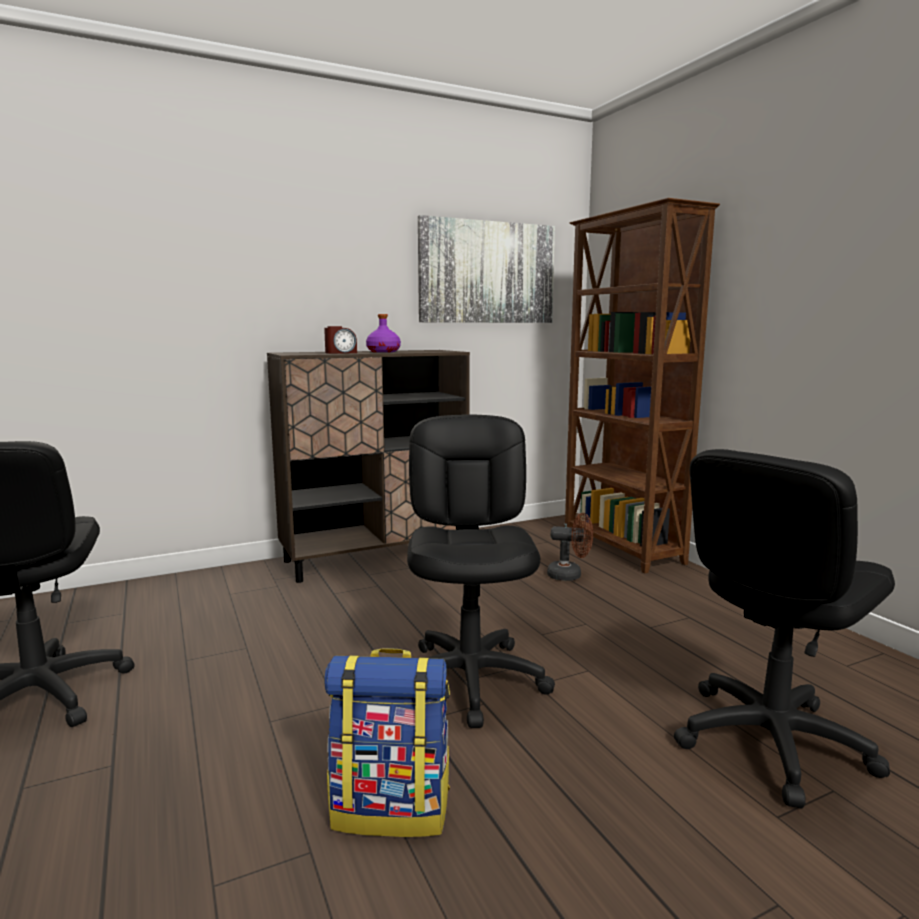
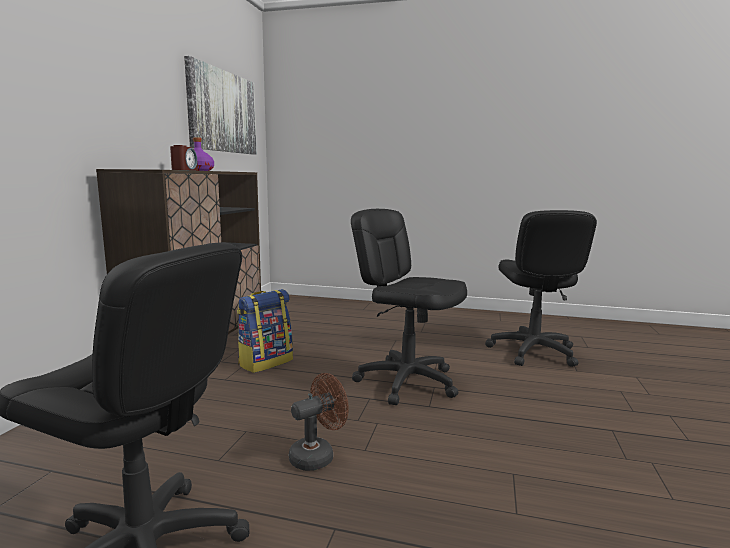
camera: 50 degrees left, 0 degrees up
backpack [325,648,450,837] -> backpack moved to [237,289,293,373]
brown fan [547,513,593,581] -> brown fan moved to [289,373,349,471]
brown bookcase [565,198,720,573] -> none

